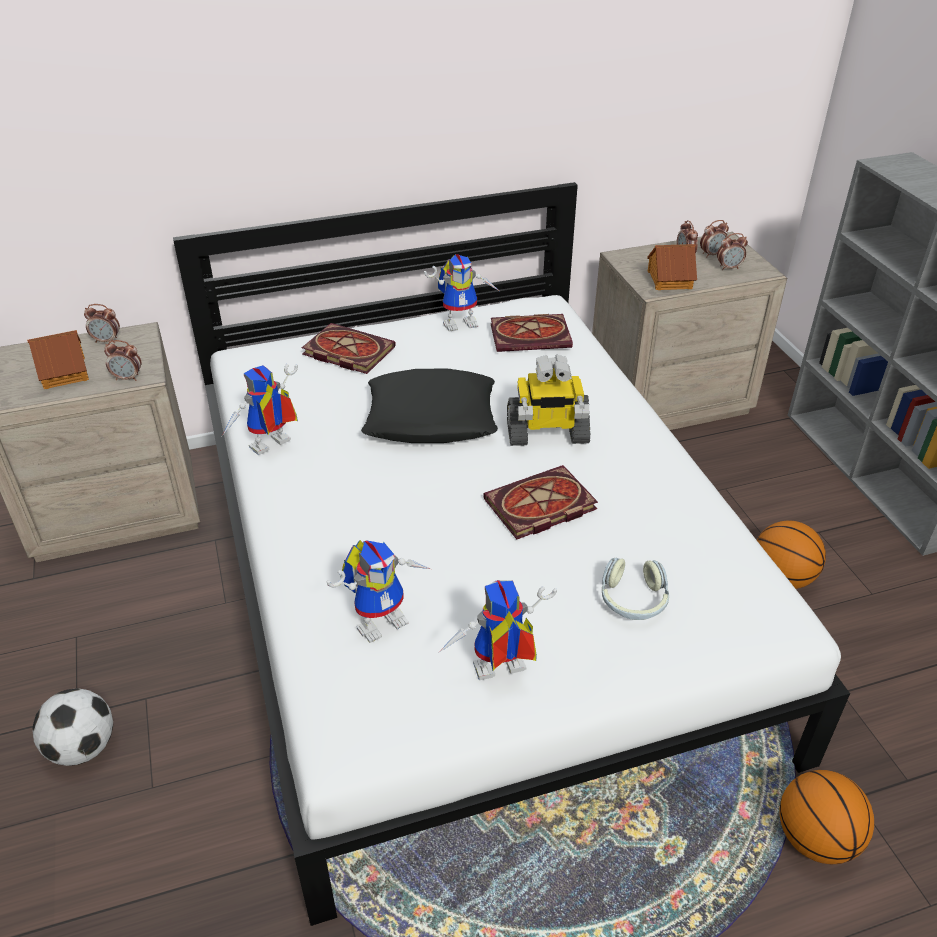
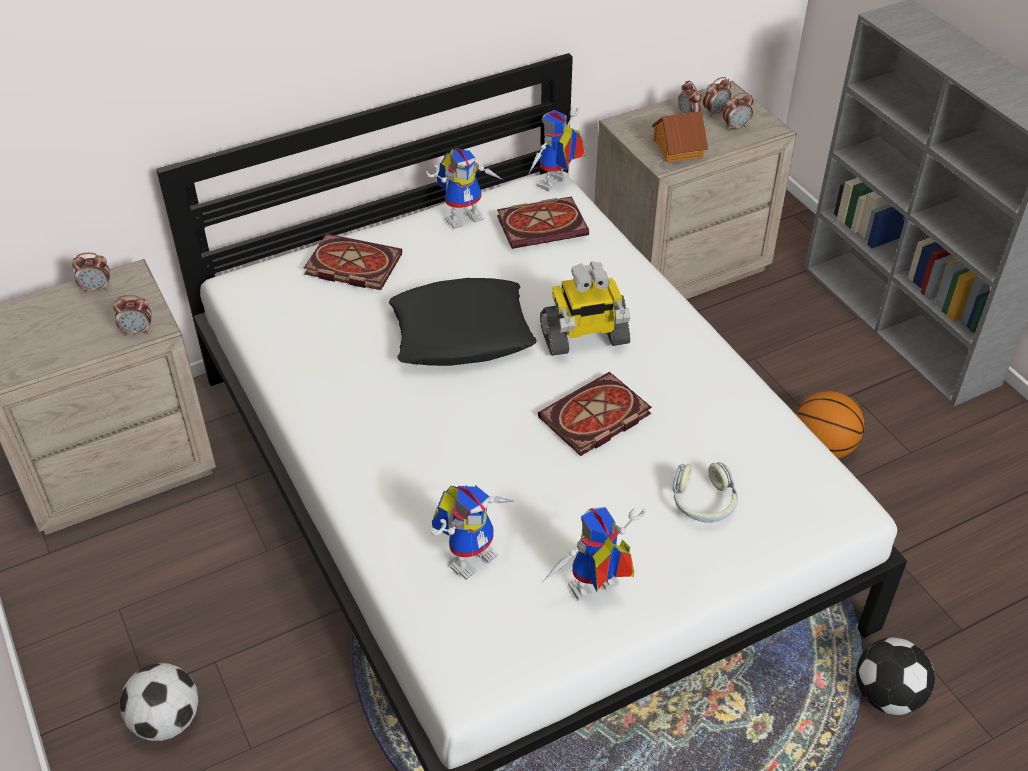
camera: 10 degrees left, 5 degrees up
toy house [27,330,89,389] -> none
toy robot [222,364,298,455] -> toy robot moved to [528,107,585,191]
basketball [779,770,874,864] -> football [856,638,935,715]

